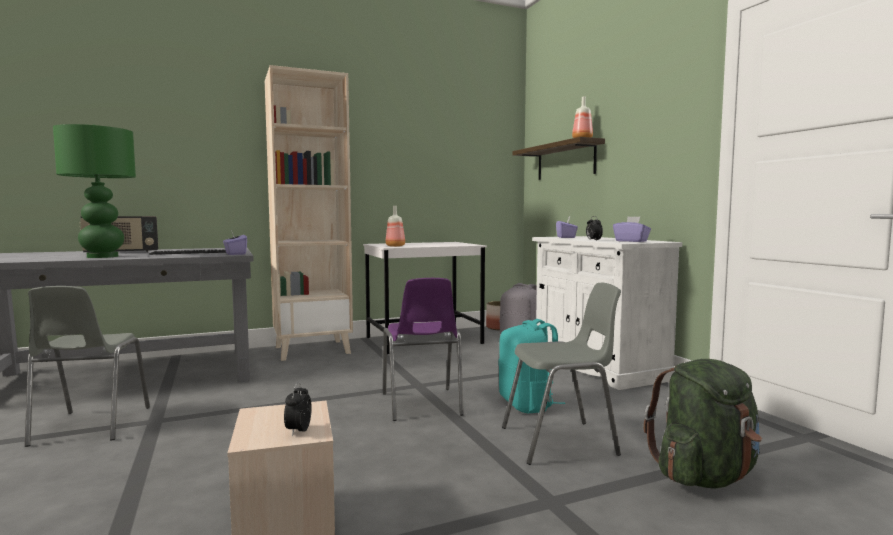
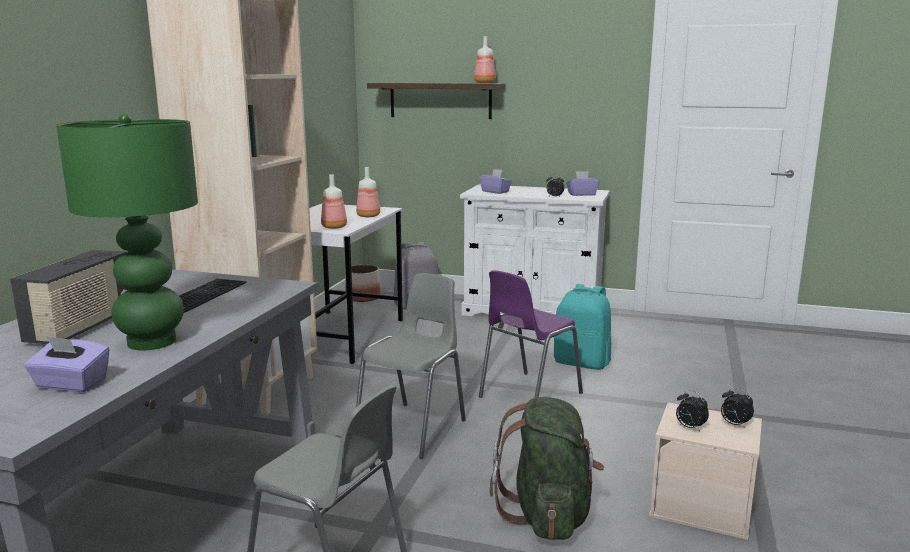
camera: 50 degrees left, 10 degrees up
purple tissue box [223,230,247,255] -> purple tissue box moved to [24,336,110,392]
purple chair [383,278,464,421] -> purple chair turned 105 degrees clockwise [479,270,583,398]
grey chair [502,283,621,465] -> grey chair moved to [356,273,466,459]
green backpack [644,359,762,488] -> green backpack moved to [490,397,604,540]
none -> bottle [356,167,380,217]
none -> alarm clock [676,390,709,432]

